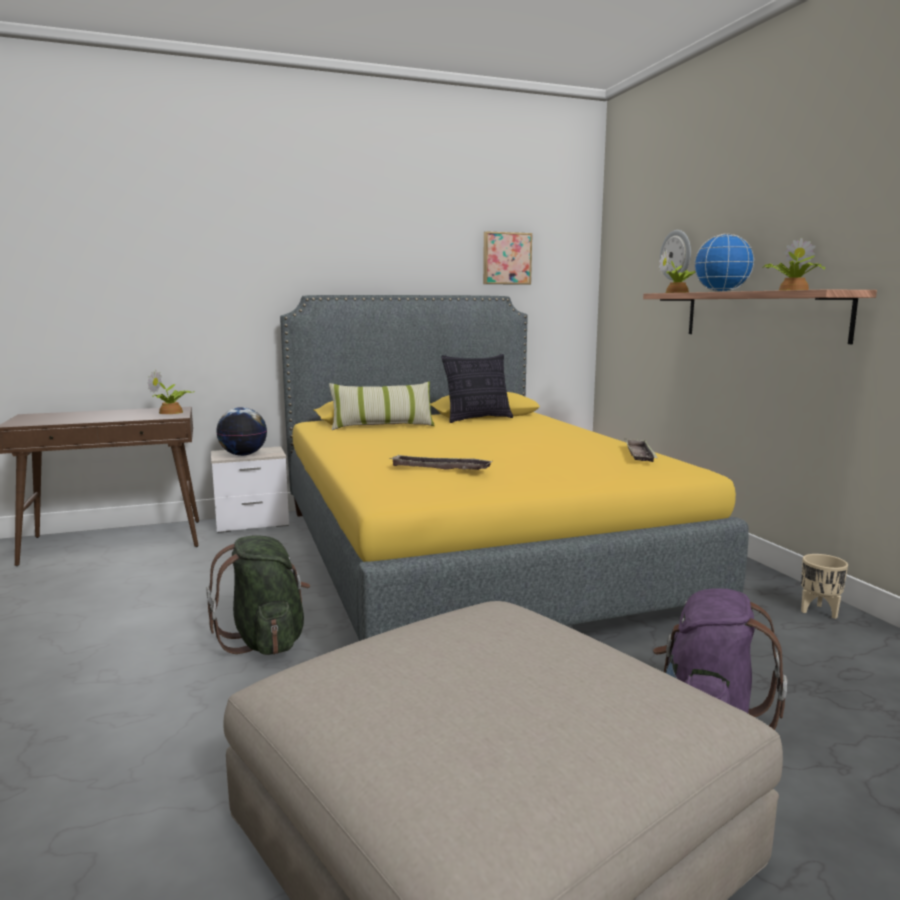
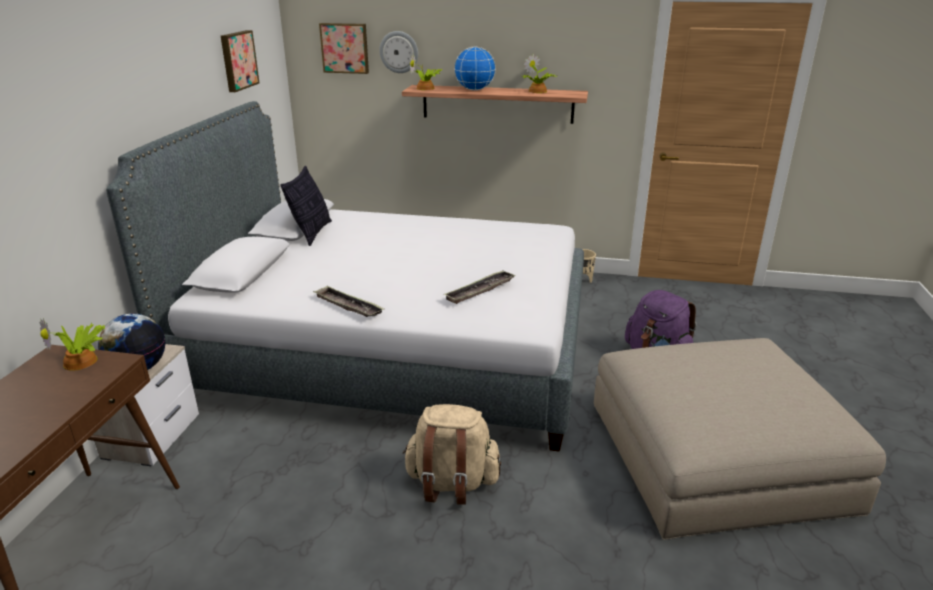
camera: 60 degrees left, 15 degrees up
green backpack [206,535,310,655] -> beige backpack [402,404,501,504]
yellow bed [280,295,749,641] -> grey bed [106,101,584,452]
pillow [329,382,435,430] -> none
tray [625,439,658,462] -> tray moved to [314,286,385,317]
none -> picture [319,23,369,74]

